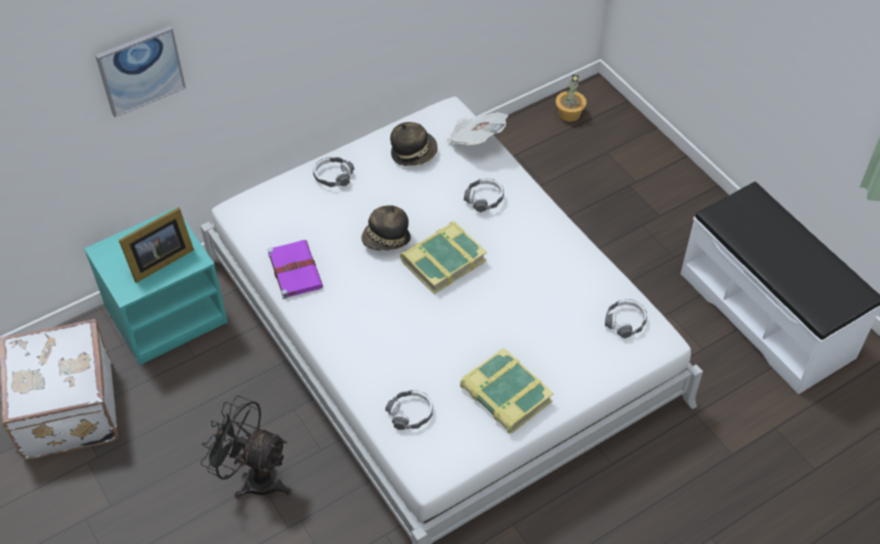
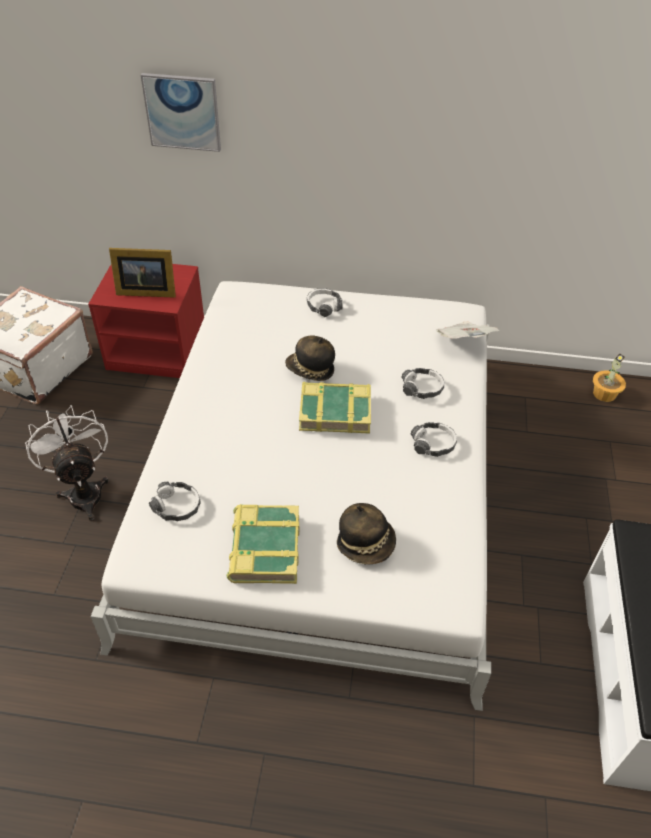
camera: 40 degrees right, 5 degrees down
turquoise nightstand [84,207,228,365] -> red nightstand [88,264,204,378]
black fan [201,395,292,499] -> white fan [25,405,109,521]
purple book [268,240,323,299] -> none
hat [390,122,437,166] -> hat moved to [337,503,396,565]
headphones [605,299,647,338] -> headphones moved to [410,422,457,457]

